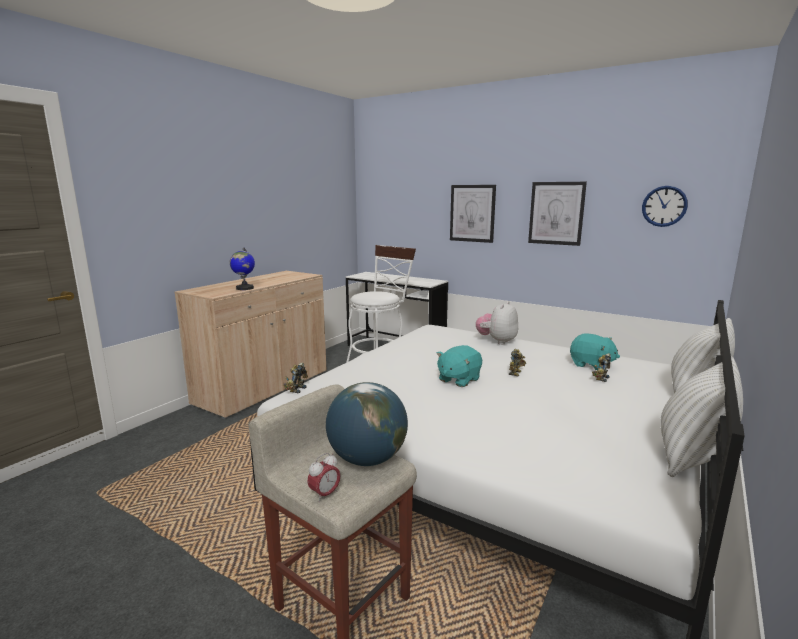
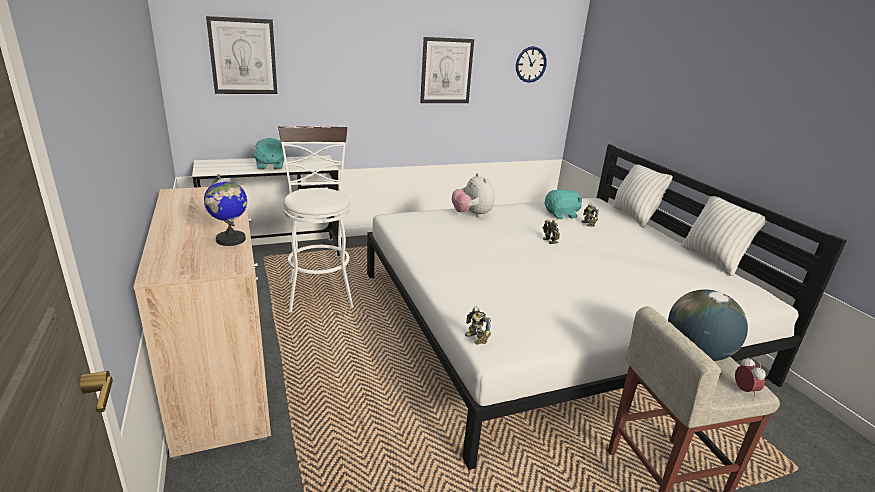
camera: 55 degrees left, 10 degrees up
turquoise plush toy [436,345,482,387] -> turquoise plush toy moved to [252,138,285,170]
picture [450,185,496,243] -> picture moved to [206,16,277,94]

